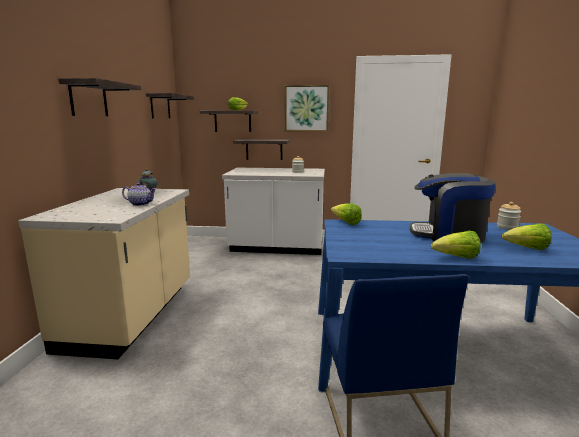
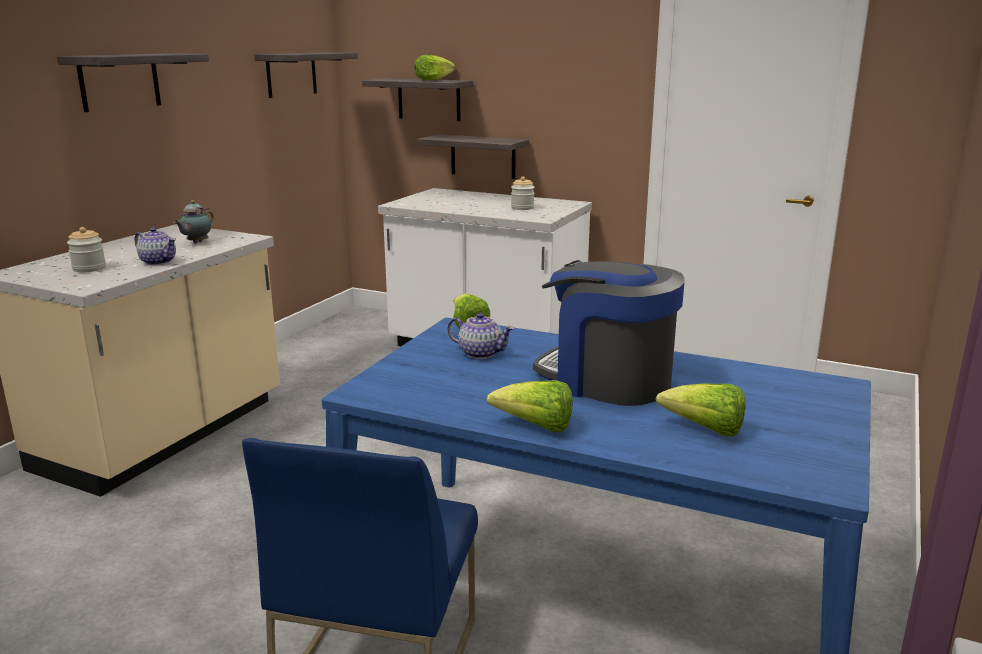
camera: 20 degrees right, 5 degrees up
picture [284,85,329,132] -> none
jar [497,202,521,230] -> jar moved to [67,227,106,272]
none -> teapot [447,313,515,359]

